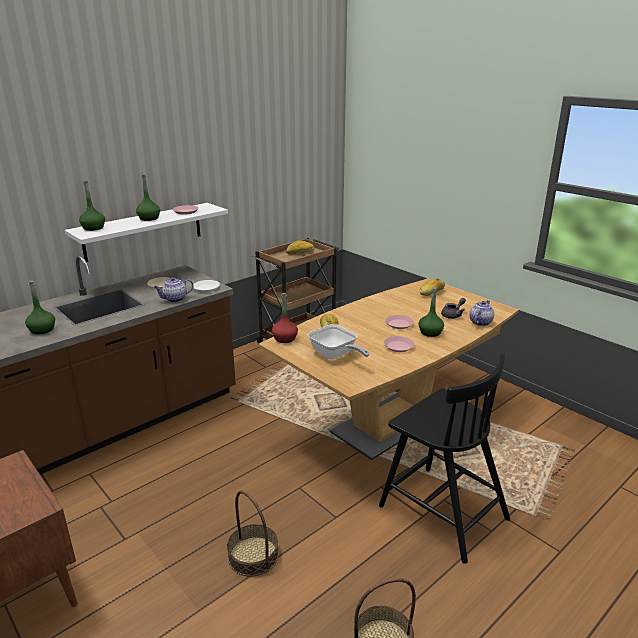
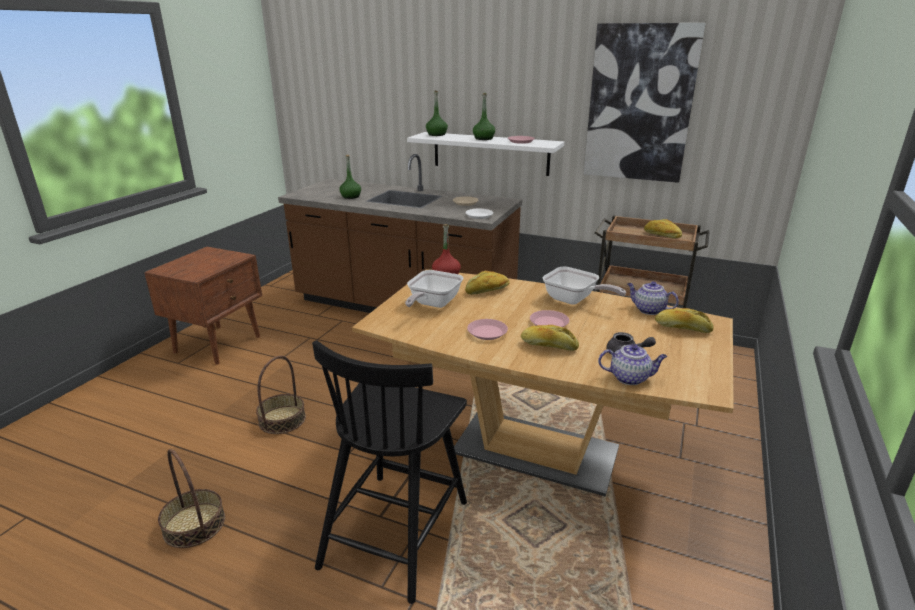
camera: 65 degrees right, 0 degrees up
teapot [154,277,193,302] -> teapot moved to [627,281,679,315]
green bottle [418,287,444,337] -> bread [521,325,579,351]
none -> frying pan [543,267,626,305]
none -> picture [584,23,706,183]

